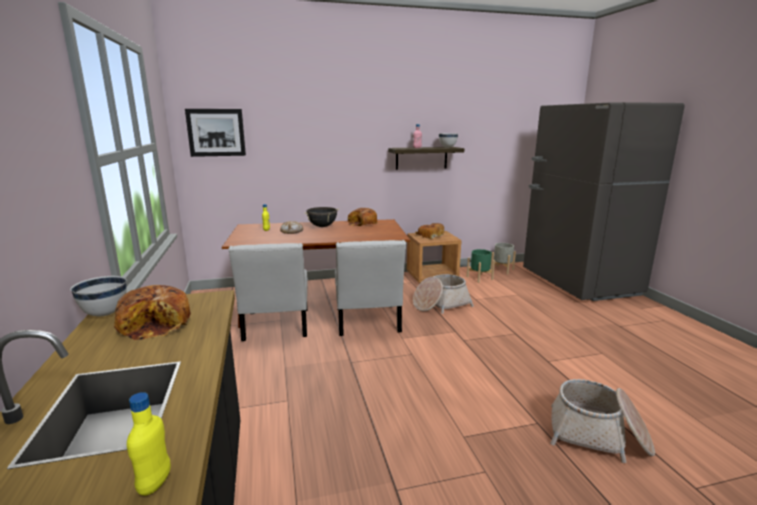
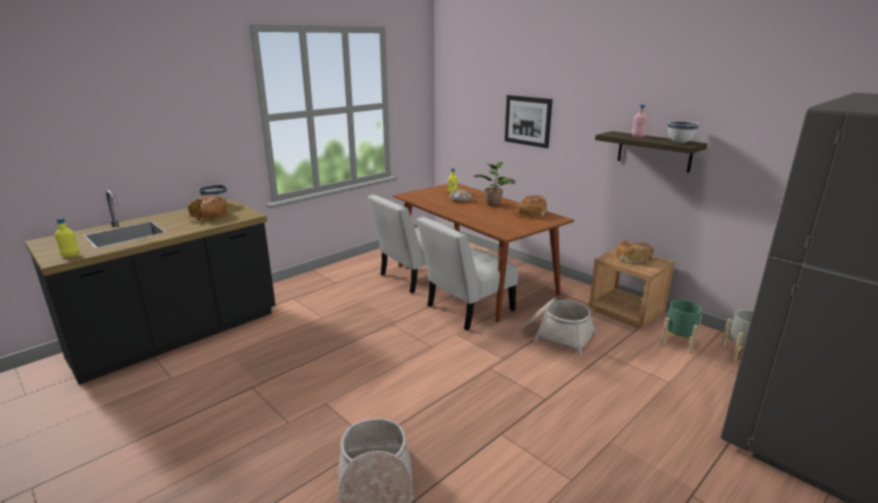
camera: 60 degrees right, 5 degrees up
picture [185,109,246,157] -> picture moved to [505,95,552,148]
black cooking pot [305,207,339,227] -> potted plant [474,162,516,206]

